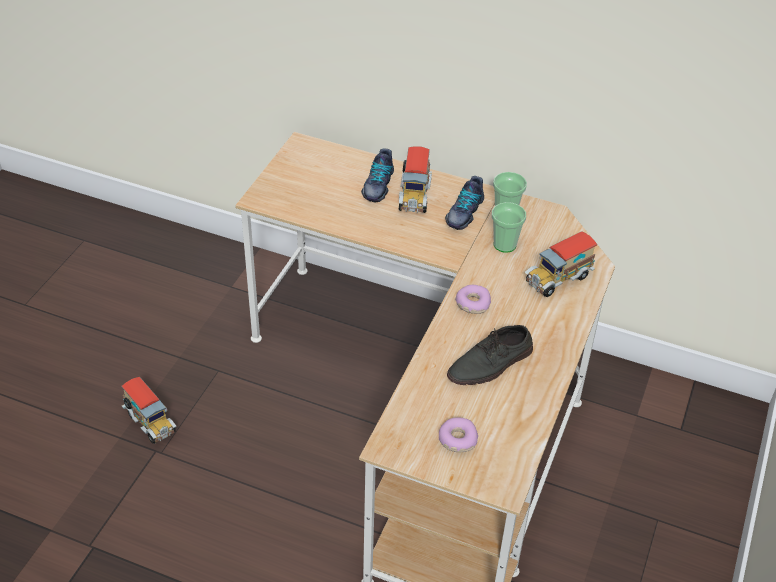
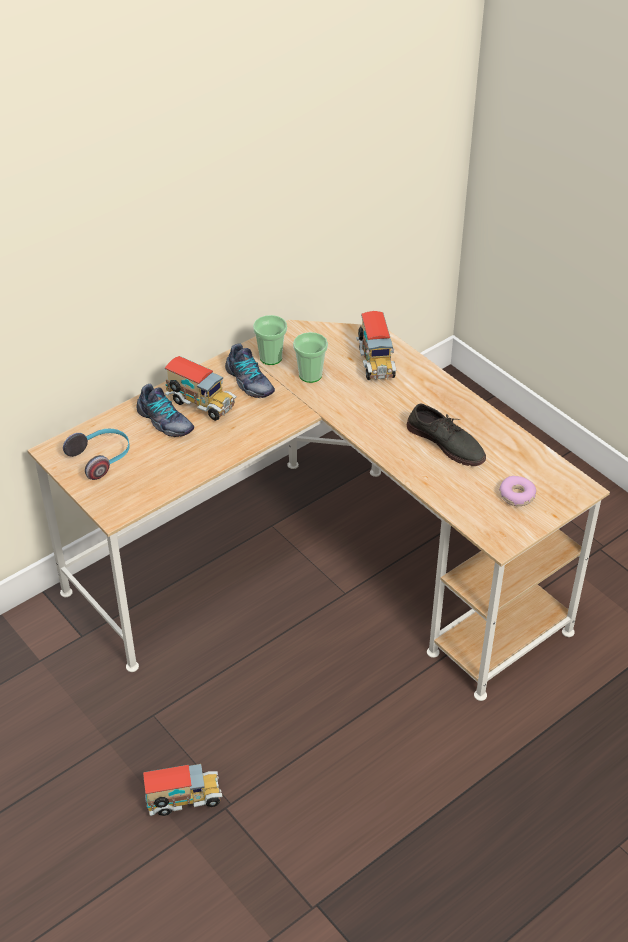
camera: 60 degrees left, 0 degrees up
grey shoe [447,325,533,385] -> grey shoe turned 45 degrees counterclockwise [407,404,486,466]
donut [456,285,491,314] -> none
none -> headphones [63,429,129,480]

